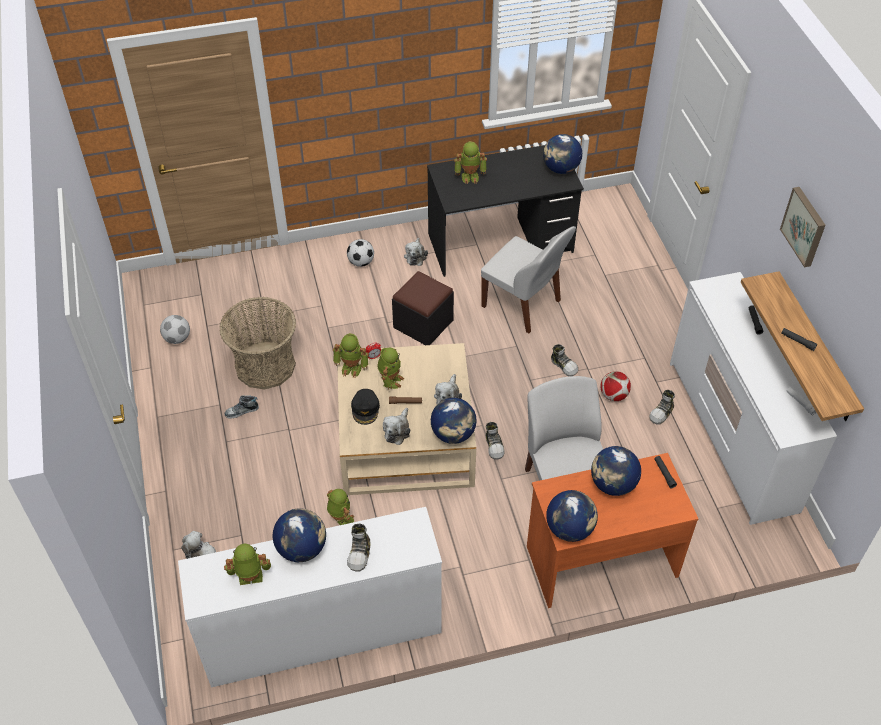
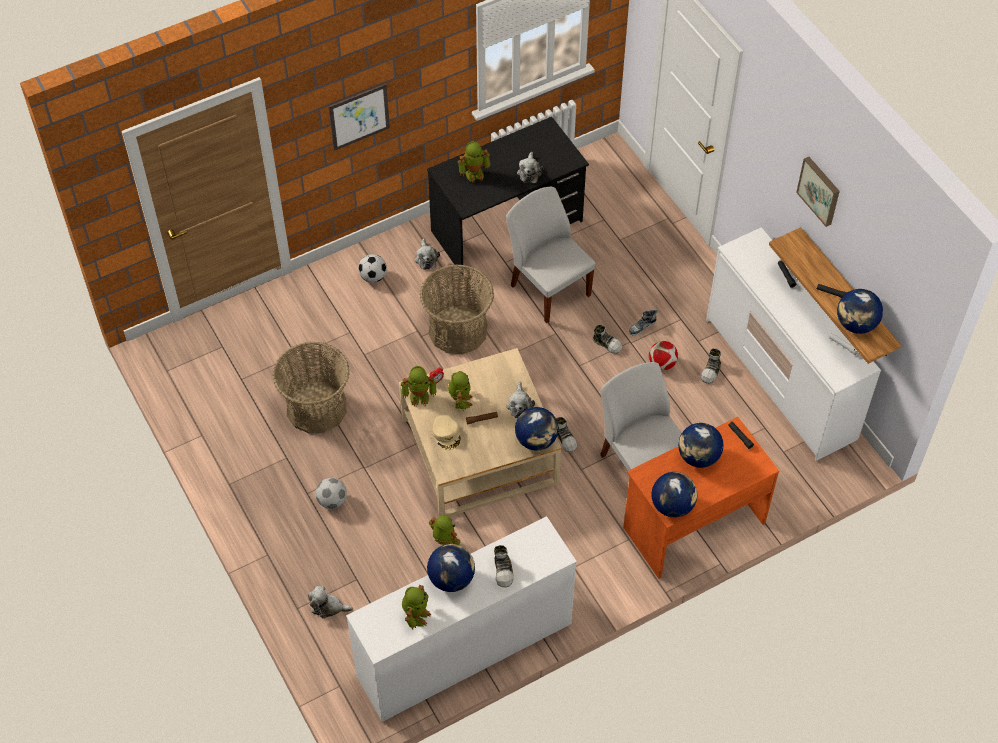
camera: 15 degrees left, 5 degrees up
football [160,315,190,344] -> football moved to [315,478,347,509]
toy robot [224,544,271,585] -> toy robot turned 135 degrees clockwise [402,585,431,629]
shoe [225,395,259,419] -> shoe moved to [629,310,658,336]
black cap [351,389,380,425] -> beige cap [432,415,461,450]
plush toy [383,408,410,445] -> plush toy moved to [517,152,543,183]
black ottoman [392,271,454,345] -> basket [420,265,494,354]
white chair [481,226,576,333] -> white chair turned 150 degrees counterclockwise [506,187,596,323]
globe [543,134,582,174] -> globe moved to [837,289,883,334]
none -> picture [328,83,390,151]

